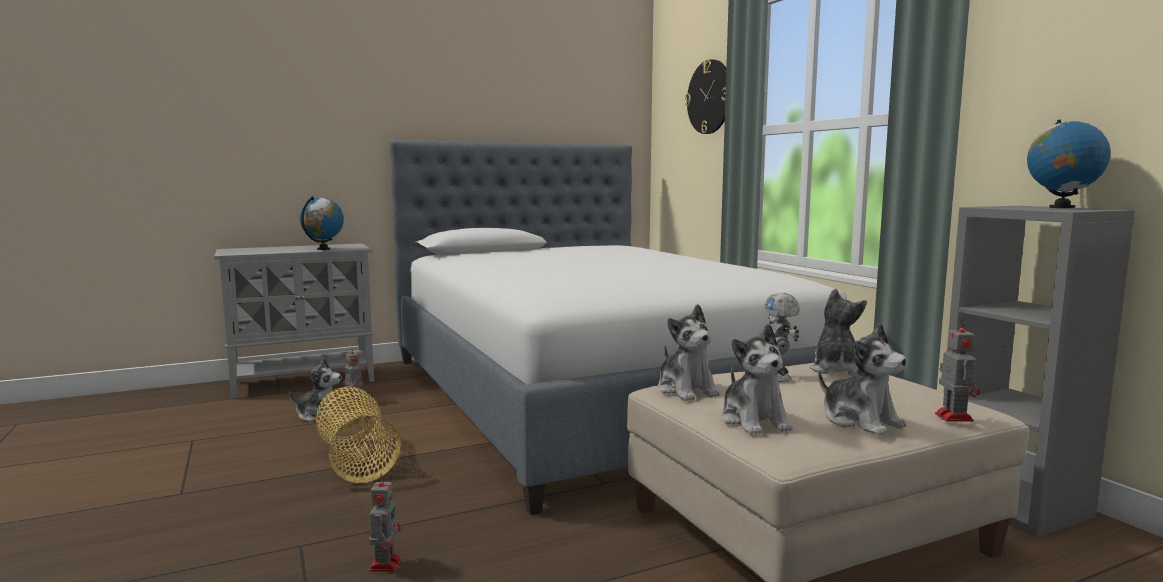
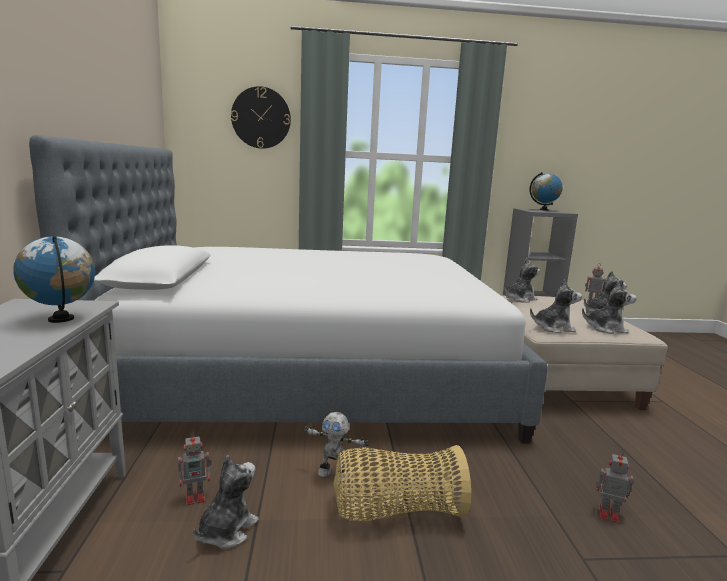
camera: 70 degrees left, 5 degrees up
toy robot [764,293,800,382] -> toy robot moved to [304,412,369,480]
plush toy [809,288,867,375] -> plush toy turned 120 degrees clockwise [505,258,540,303]

